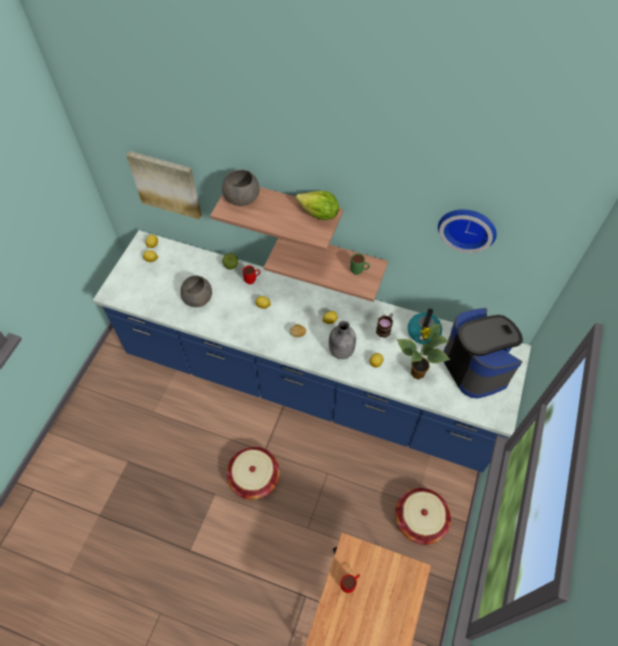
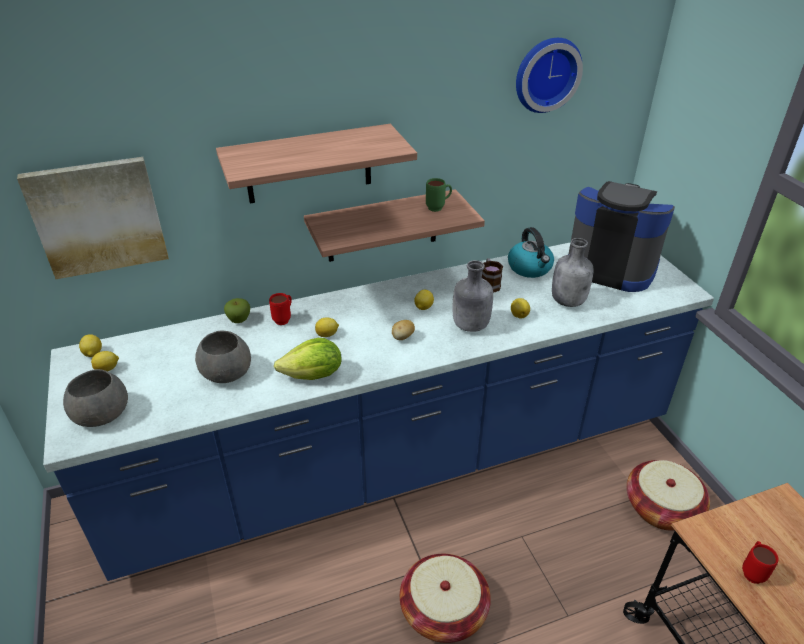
camera: 40 degrees left, 20 degrees down
grey bowl [222,170,259,206] -> grey bowl moved to [63,369,128,427]
lettuce [296,191,339,220] -> lettuce moved to [274,338,342,380]
potted plant [396,324,450,380] -> grey bottle [552,238,594,307]

